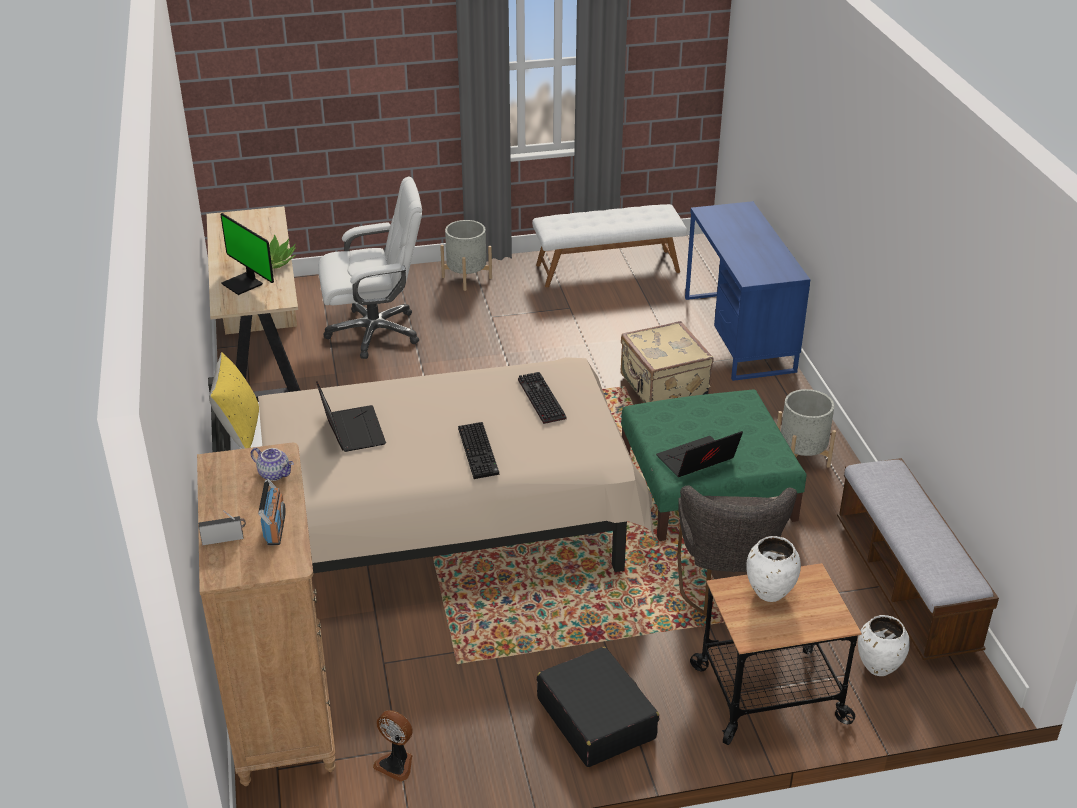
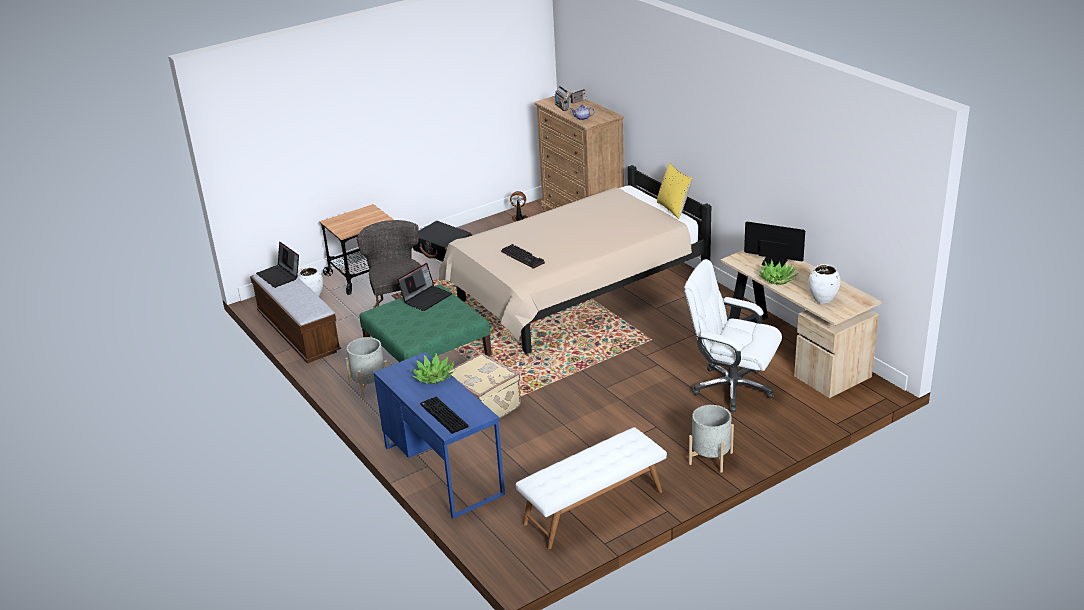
camera: 160 degrees right, 5 degrees down
laptop [316,382,386,452] -> laptop moved to [256,242,299,288]
white office chair [318,177,422,359] -> white office chair turned 60 degrees clockwise [684,259,782,412]
keyboard [458,422,499,479] -> keyboard moved to [420,397,469,434]
white vase [746,536,801,602] -> white vase moved to [808,264,841,304]
none -> potted plant [411,354,456,384]

